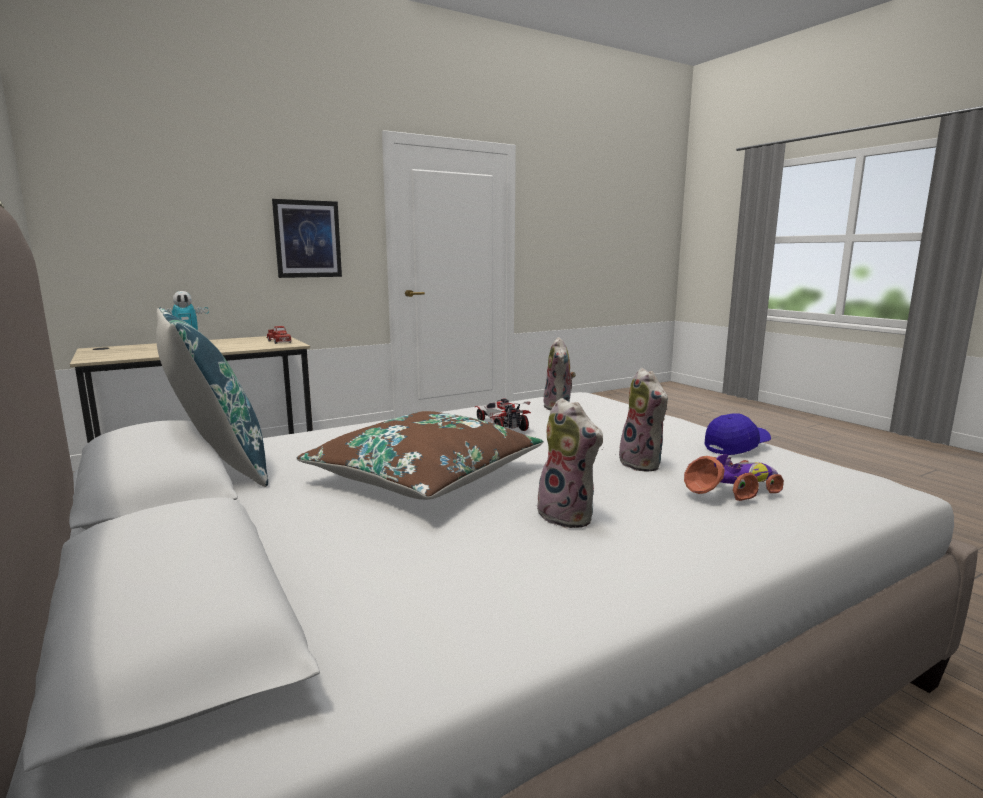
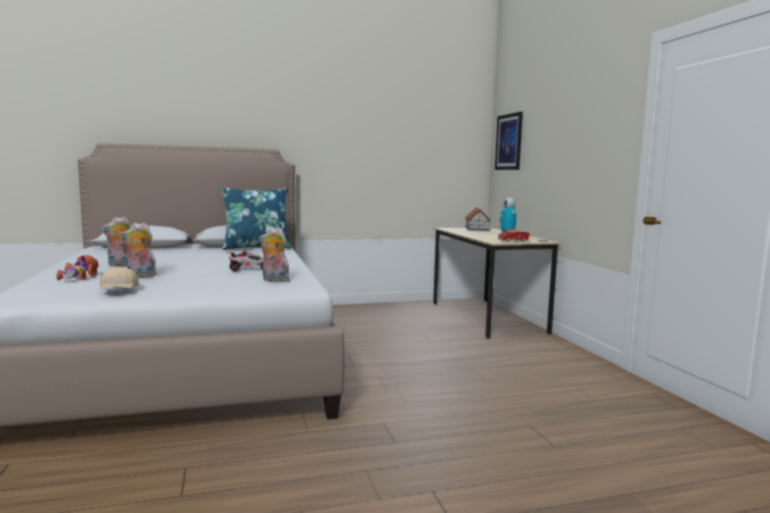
camera: 105 degrees right, 5 degrees down
picture [272,199,342,278] -> picture moved to [495,112,523,170]
brown pillow [297,411,543,500] -> none
blue cap [705,413,771,455] -> beige cap [99,267,139,289]
none -> toy house [465,207,491,231]

